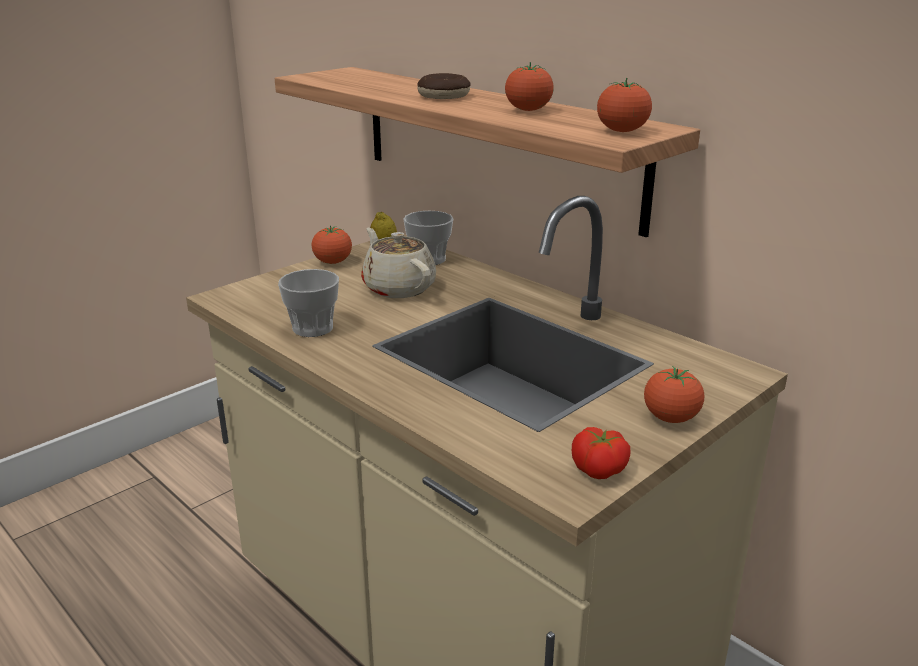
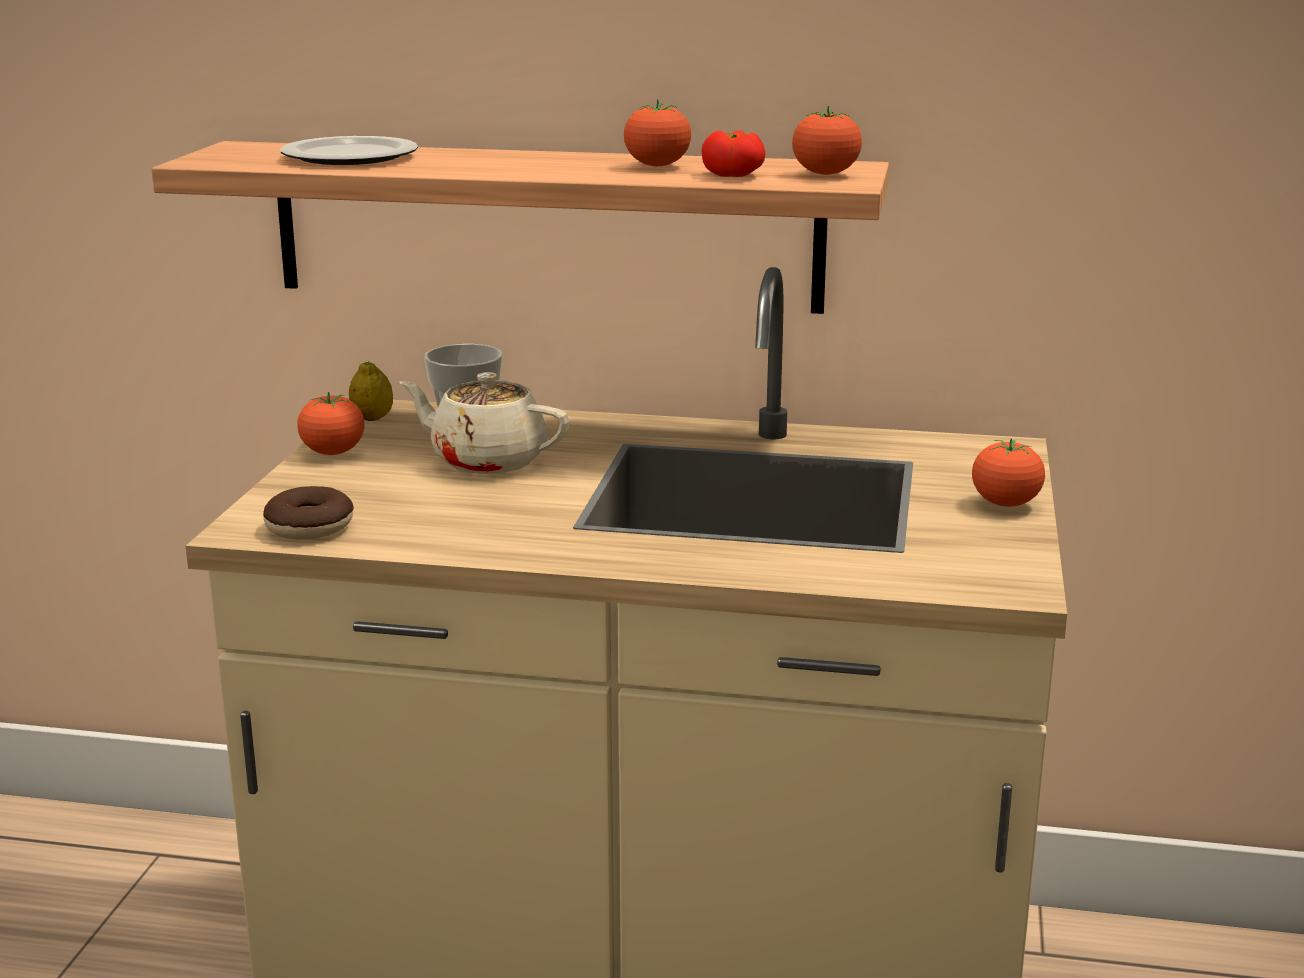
camera: 35 degrees left, 5 degrees down
cup [278,269,339,337] -> none
donut [417,73,470,99] -> donut moved to [263,486,354,539]
tomato [572,427,631,479] -> tomato moved to [701,131,766,177]
none -> plate [280,136,418,165]

